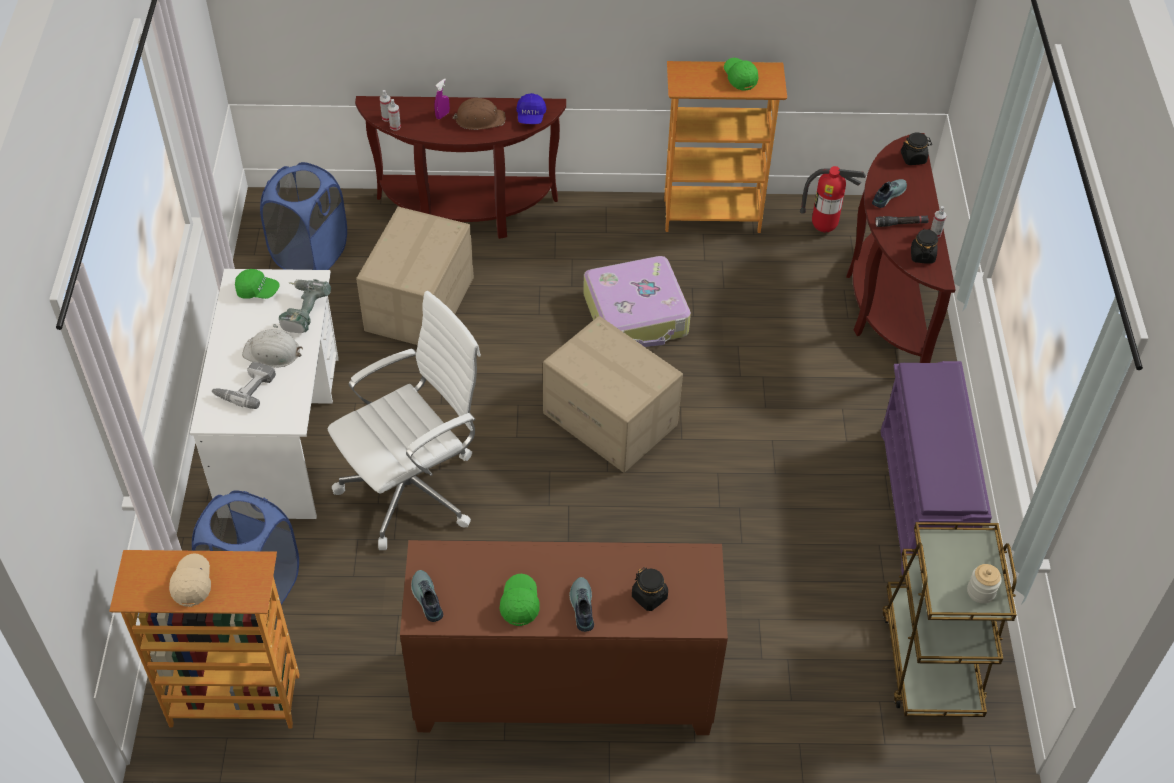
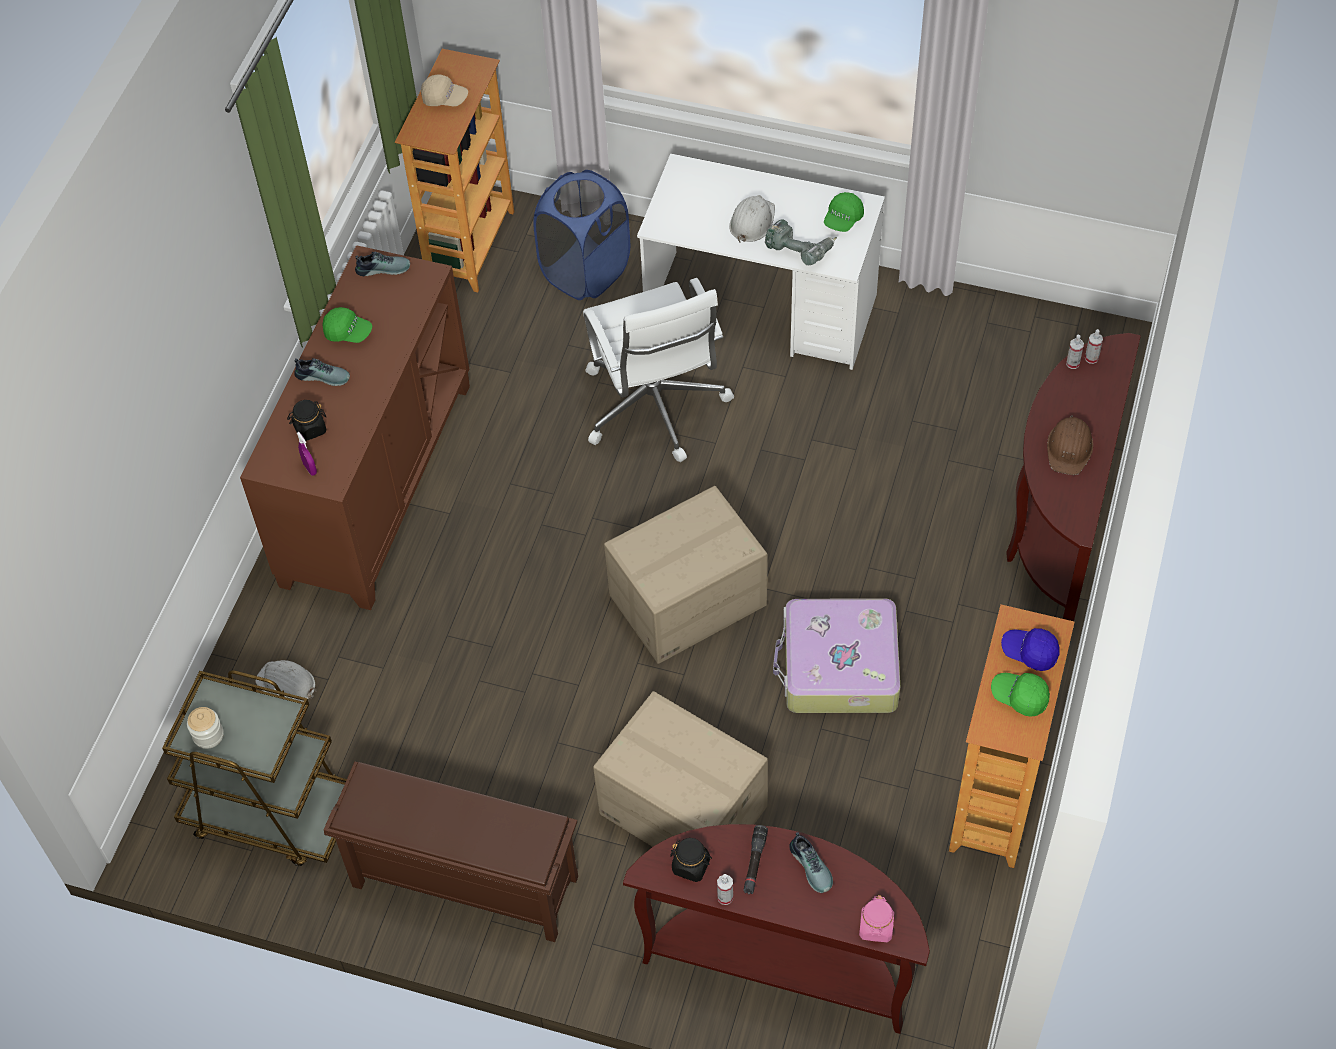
camera: 110 degrees right, 5 degrees up
power drill [211,362,276,409] -> none
blue laundry basket [260,162,347,270] -> none
cardboard box [356,207,474,345] -> cardboard box moved to [593,691,768,847]
purple spray bottle [435,79,450,119] -> purple spray bottle moved to [297,432,317,476]
blue cap [516,93,546,124] -> blue cap moved to [1001,628,1060,671]
green cap [724,58,758,91] -> green cap turned 150 degrees counterclockwise [991,673,1050,717]
fire extinguisher [800,166,866,232] -> none
purple shoe rack [881,361,992,575] -> brown shoe rack [324,761,578,942]
black jar [901,132,932,165] -> pink jar [859,895,894,942]
none -> white hard hat [255,660,316,702]

